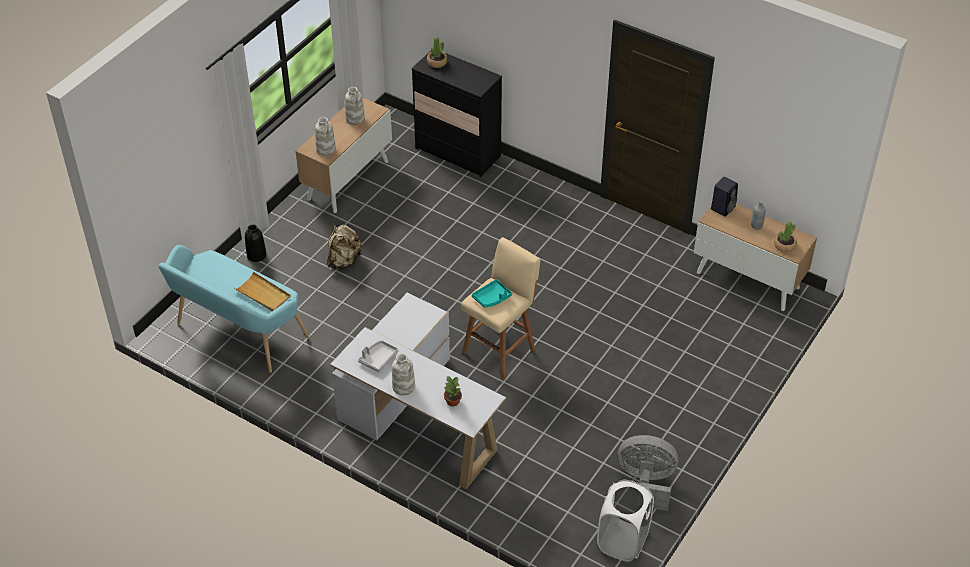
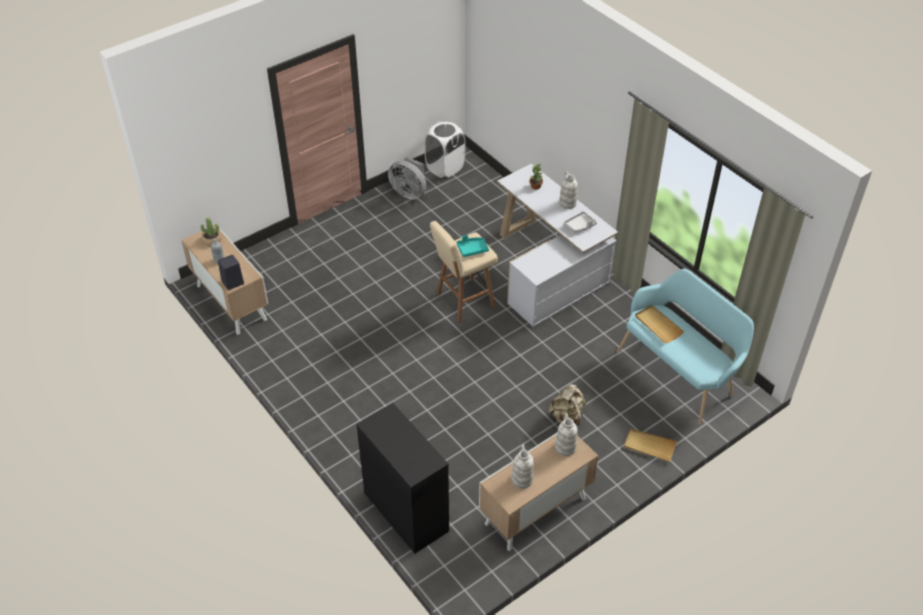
camera: 160 degrees left, 0 degrees up
black vase [245,224,266,262] -> beige tray [624,429,677,462]
potted plant [427,37,447,68] -> none

